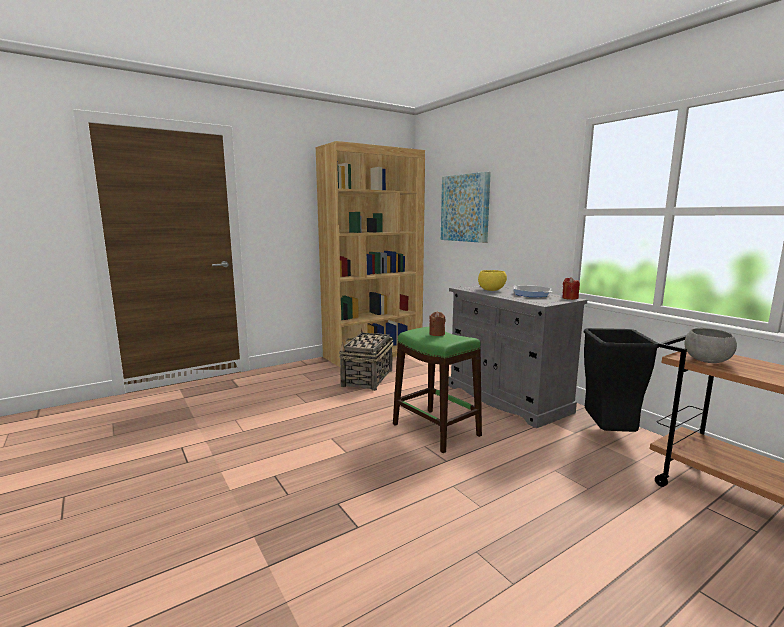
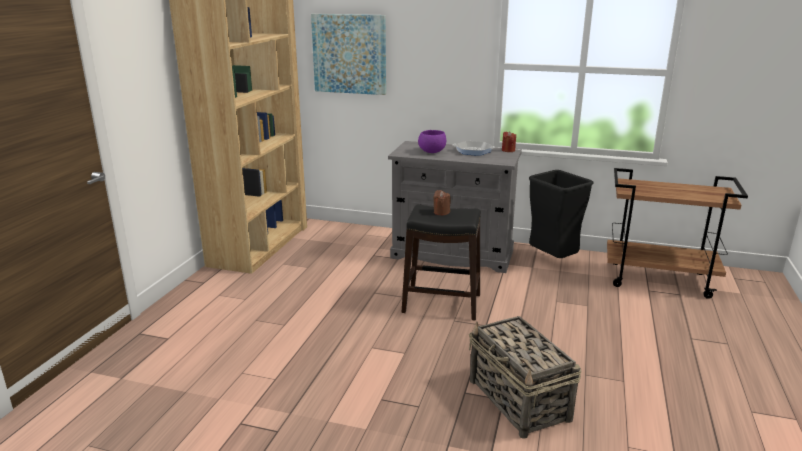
camera: 40 degrees left, 10 degrees up
basket [339,329,393,391] -> basket moved to [469,316,581,439]
green stool [393,327,482,453] -> black stool [401,204,480,321]
yellow bowl [478,270,507,291] -> purple bowl [418,130,446,153]
grey bowl [684,328,737,363] -> none

